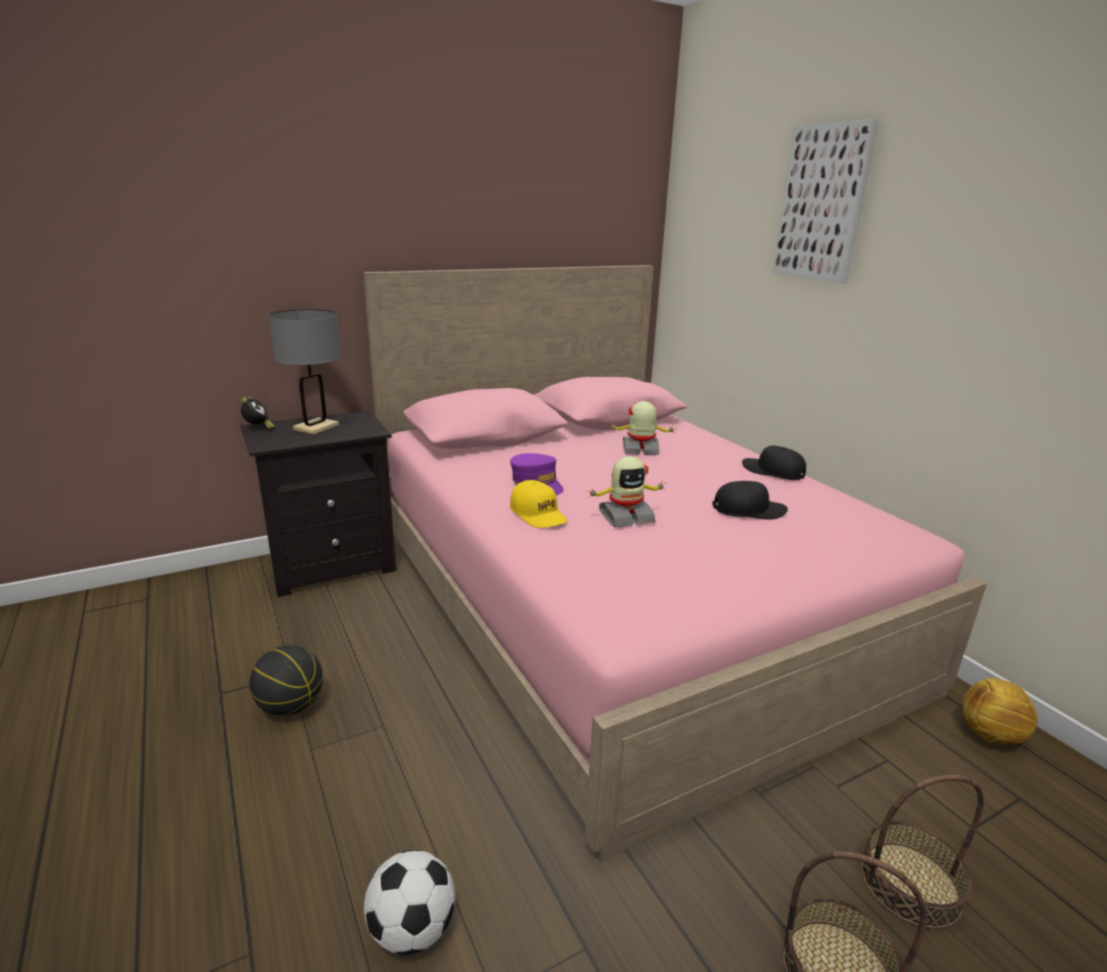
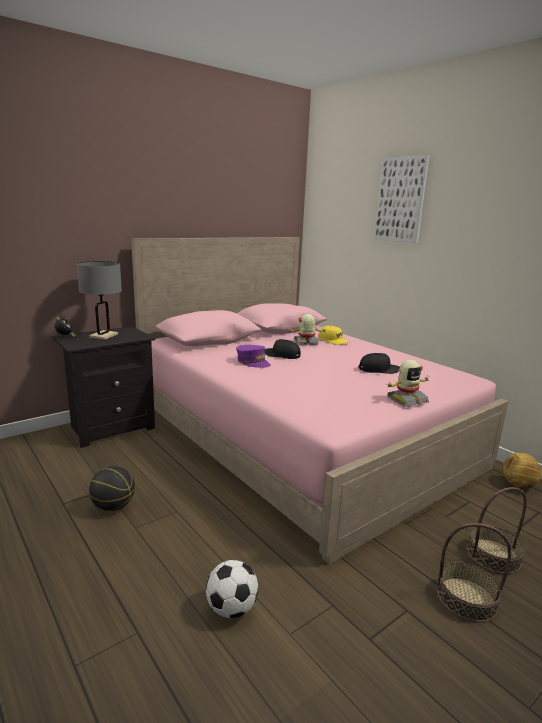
camera: 10 degrees left, 5 degrees down
yellow cap [510,480,567,528] -> yellow cap moved to [318,326,349,345]
toy robot [586,456,666,527] -> toy robot moved to [387,360,429,407]
black cap [742,445,806,480] -> black cap moved to [264,339,301,359]

